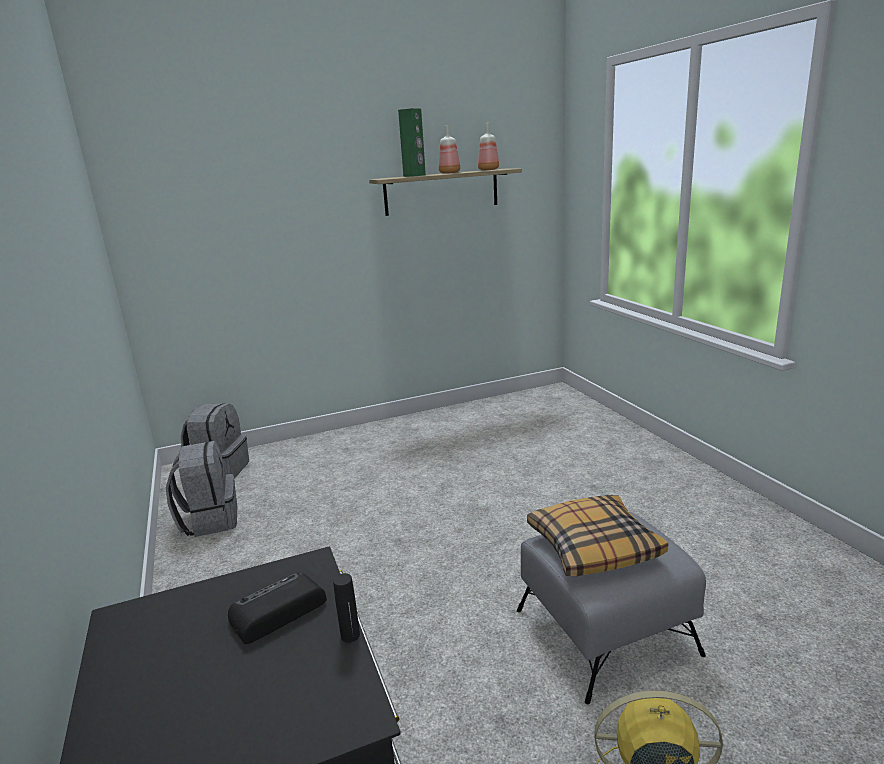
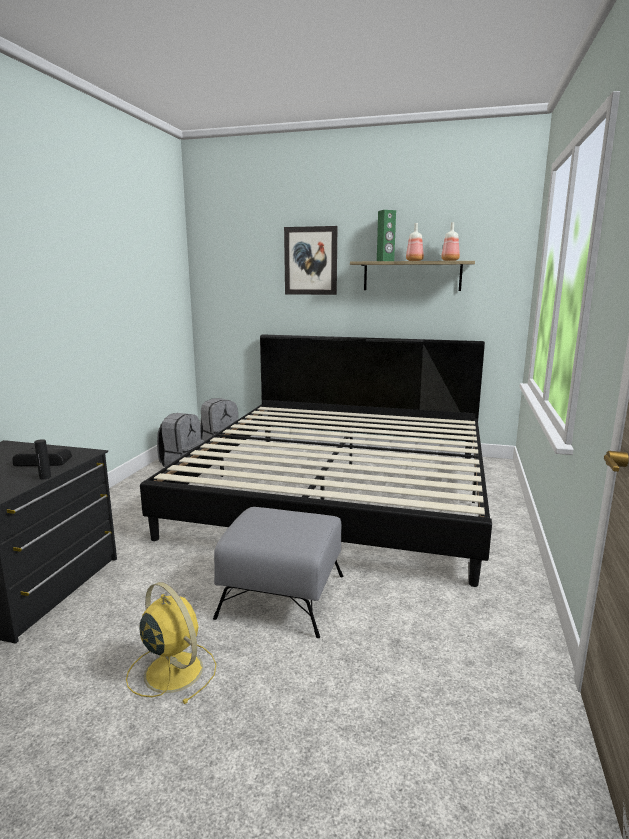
camera: 35 degrees right, 5 degrees down
pillow [527,495,668,576] -> none
none -> bed [140,334,492,587]
none -> picture [284,226,337,295]

